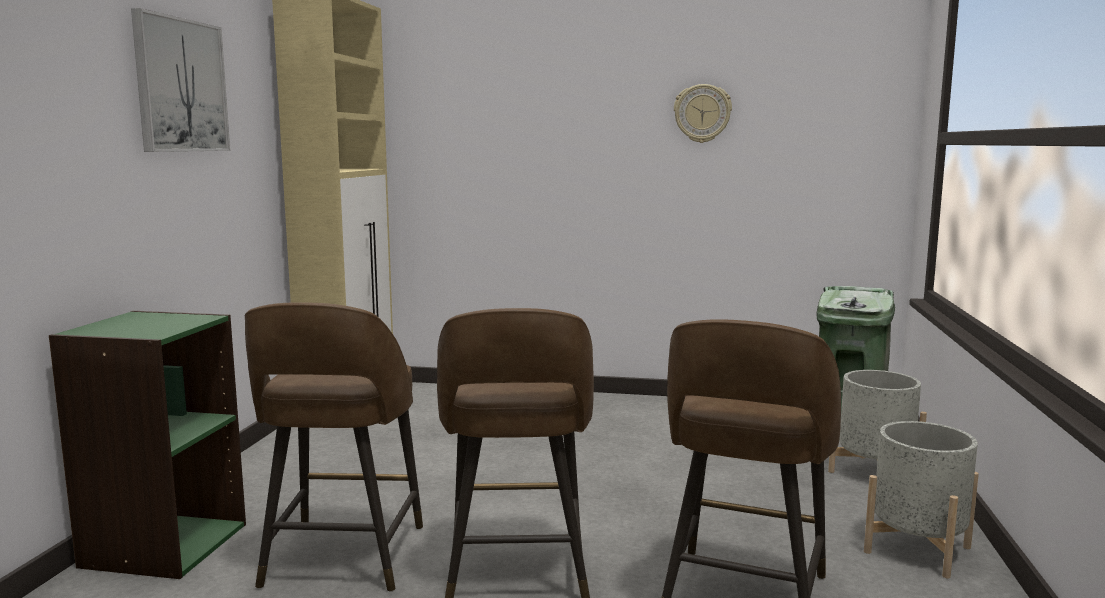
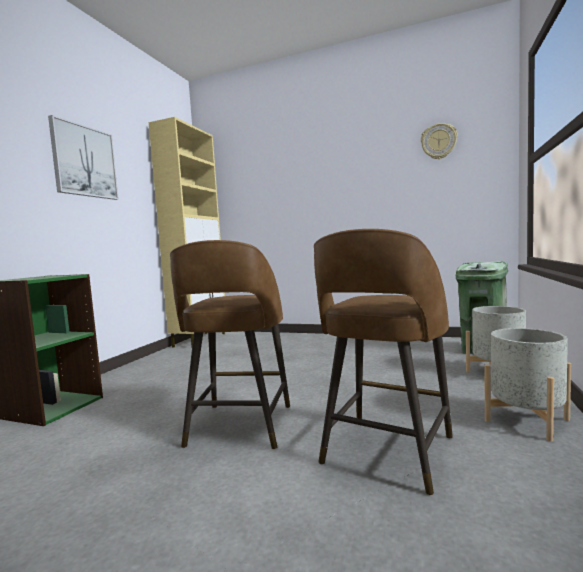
camera: 10 degrees right, 5 degrees down
brown stool [245,302,423,592] -> none
wall clock [674,84,732,143] -> wall clock moved to [421,123,458,159]

